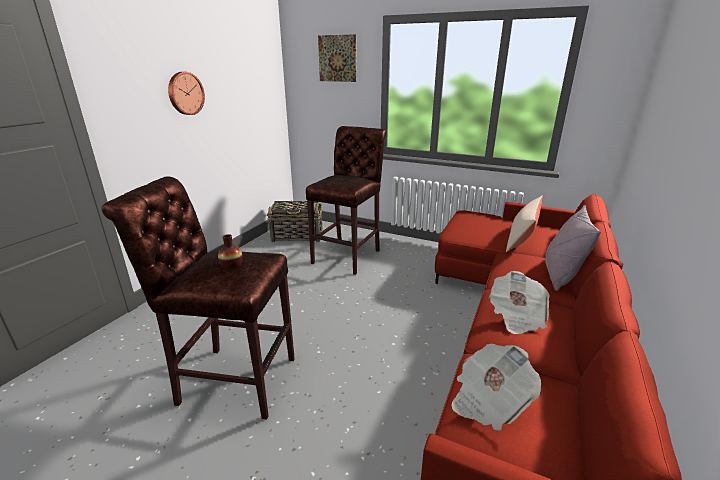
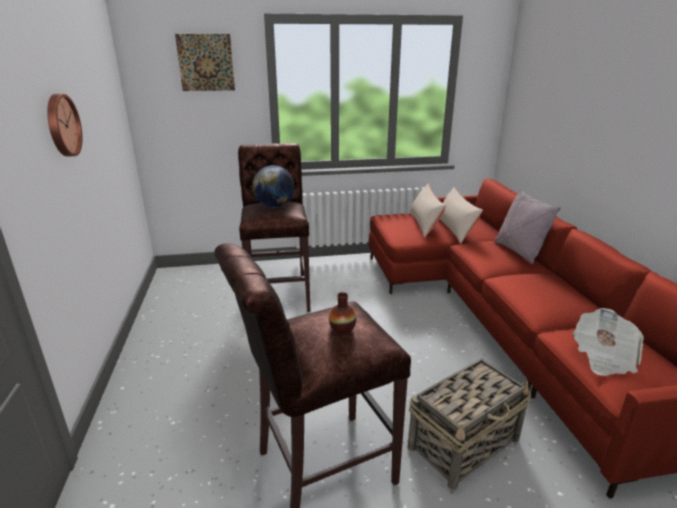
camera: 35 degrees left, 0 degrees up
basket [267,201,322,242] -> basket moved to [407,359,531,490]
newspaper [489,271,549,334] -> none
none -> globe [252,165,294,207]
none -> beige pillow [410,183,446,238]

